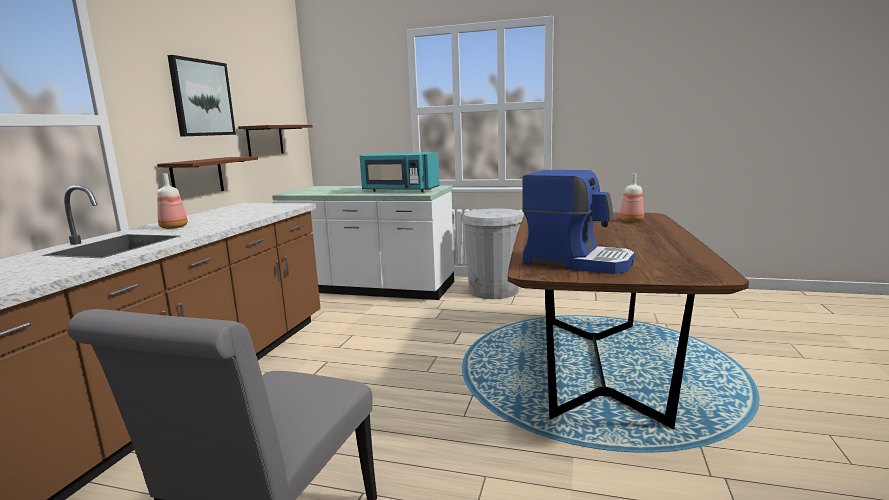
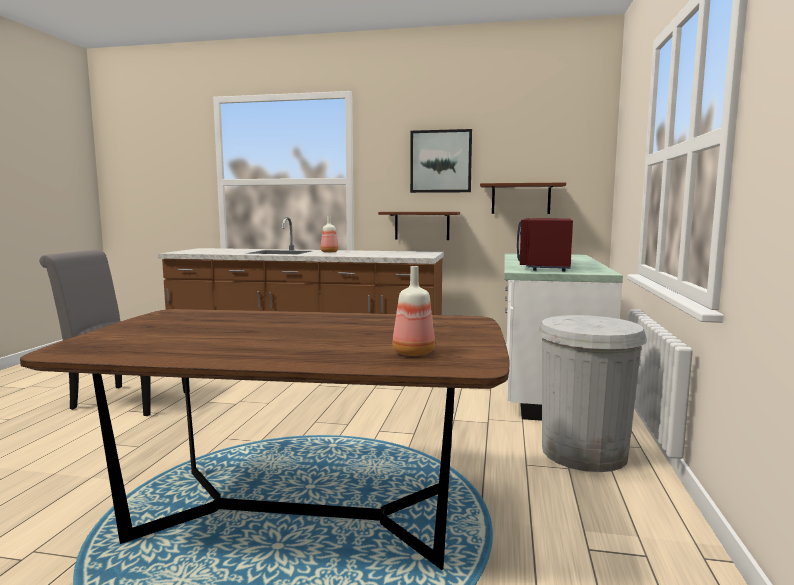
camera: 85 degrees right, 5 degrees down
turquoise microwave [360,152,439,192] -> red microwave [517,218,573,272]
coffee machine [522,170,635,274] -> none

